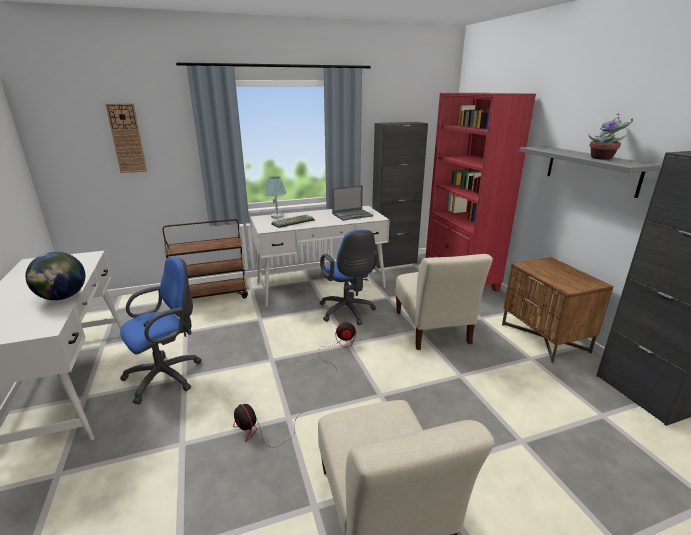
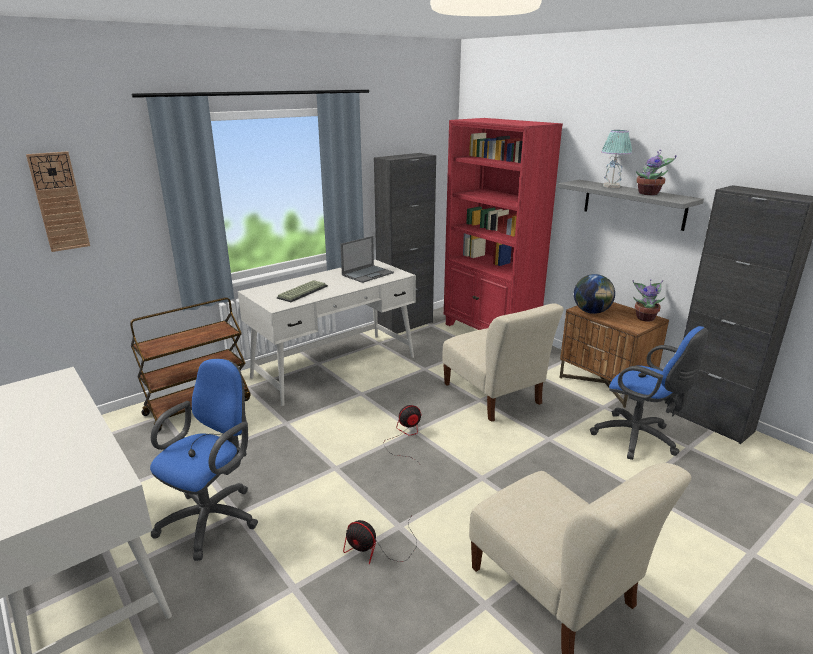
camera: 20 degrees left, 0 degrees up
globe [25,252,85,300] -> globe moved to [574,274,615,314]
table lamp [265,176,286,218] -> table lamp moved to [601,130,632,188]
blue office chair [320,230,378,325] -> blue office chair moved to [590,326,708,460]
none -> potted plant [632,279,665,322]

